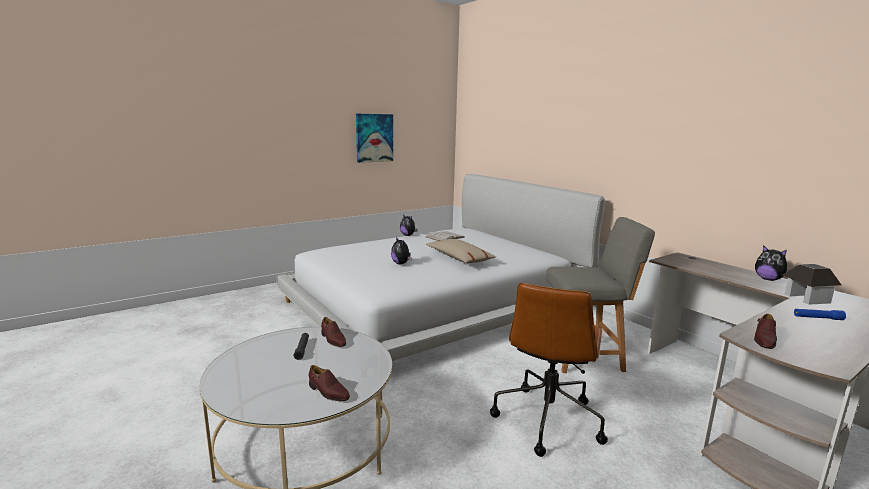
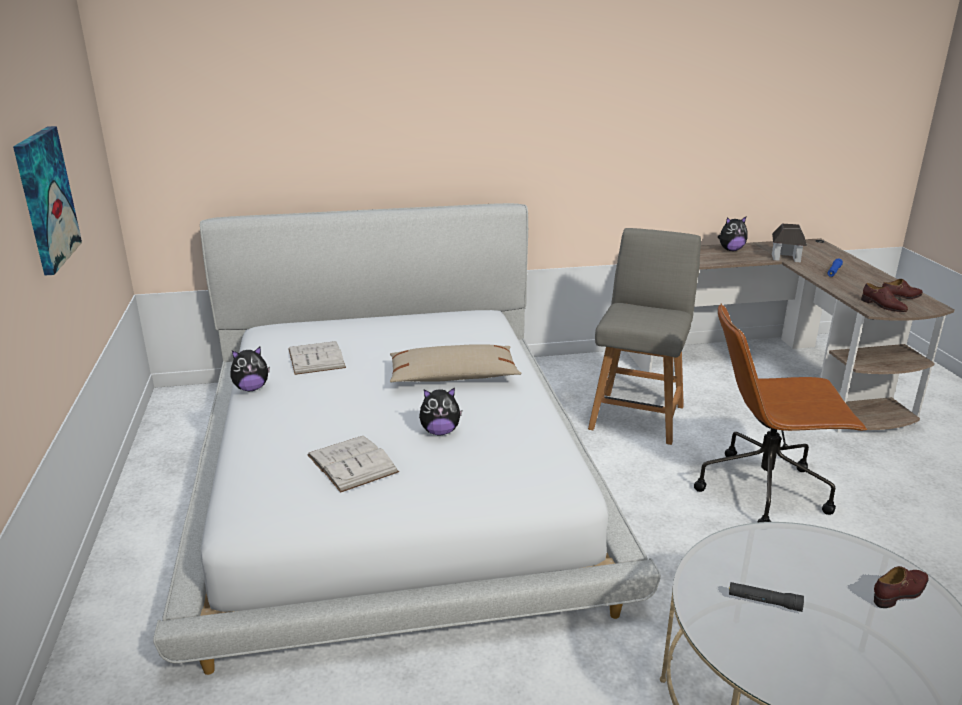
camera: 65 degrees left, 10 degrees up
brown shoe [321,317,346,347] -> brown shoe moved to [882,279,923,299]
brown office chair [490,283,608,457] -> brown office chair turned 135 degrees clockwise [694,303,867,523]
none -> white book [307,436,399,493]

